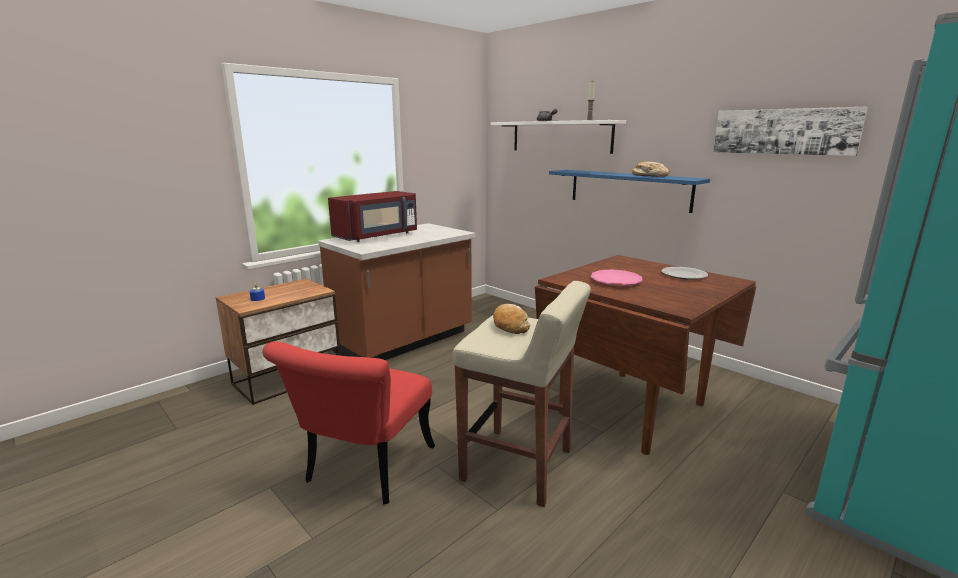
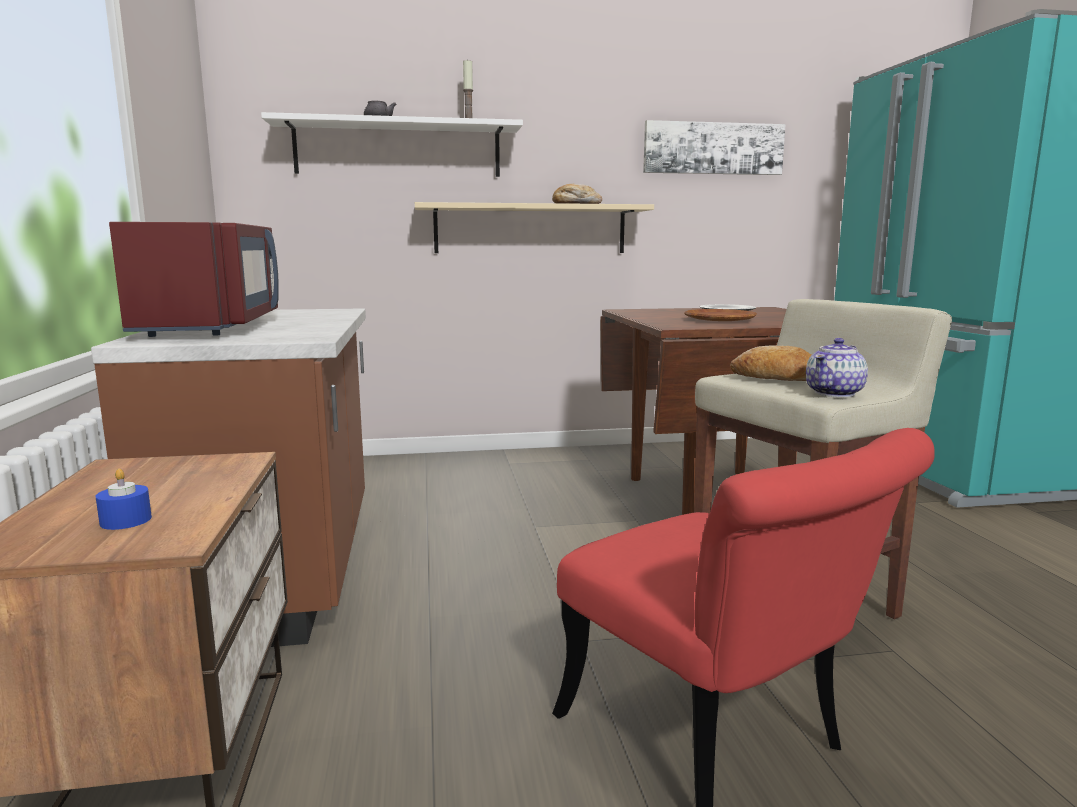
camera: 55 degrees left, 5 degrees down
blue shelf [549,170,710,213] -> beige shelf [415,202,654,253]
pink plate [591,269,642,286] -> brown plate [684,309,757,321]
none -> teapot [806,338,868,397]

